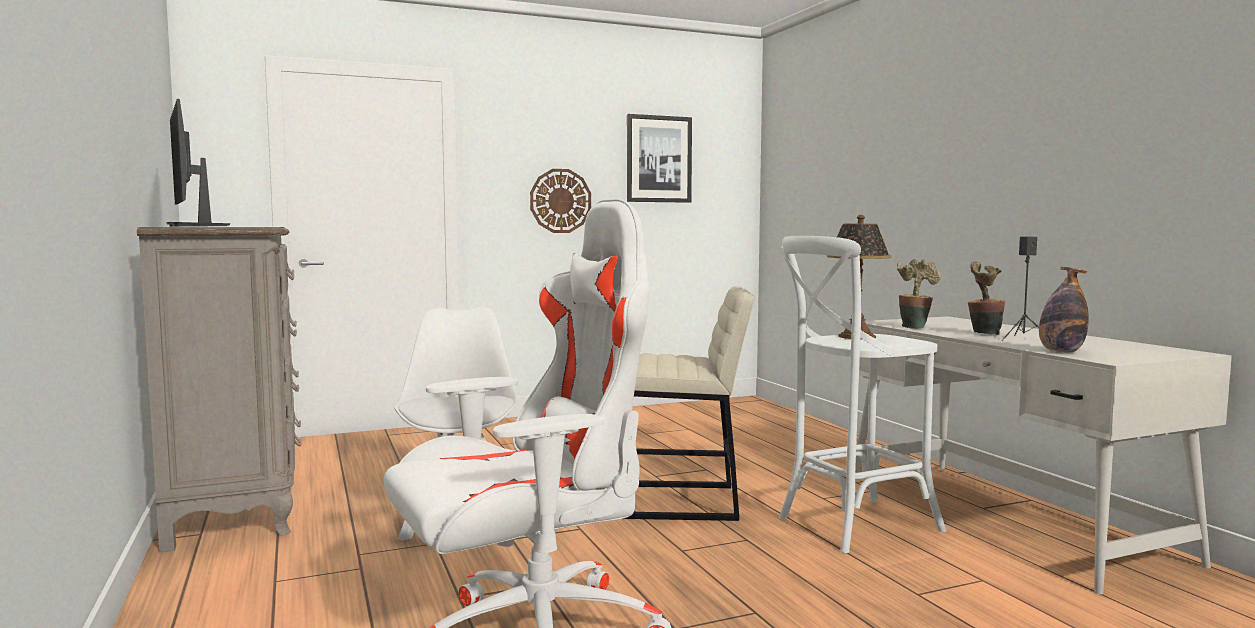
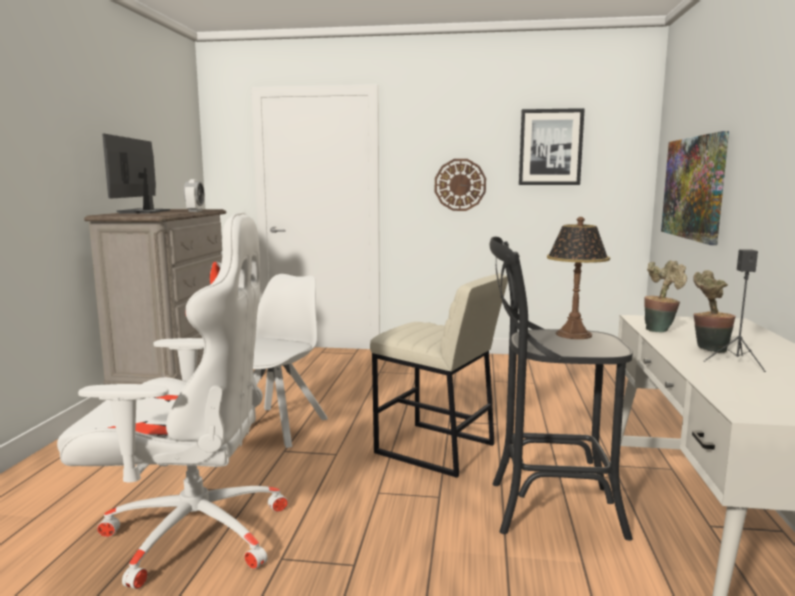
camera: 30 degrees right, 5 degrees up
white stool [779,236,946,553] -> black stool [489,237,633,541]
bottle [1039,267,1089,353] -> none
none -> alarm clock [184,179,205,212]
none -> picture [661,131,729,245]

